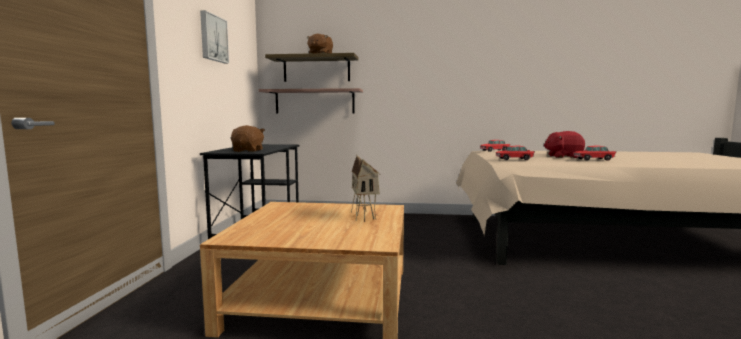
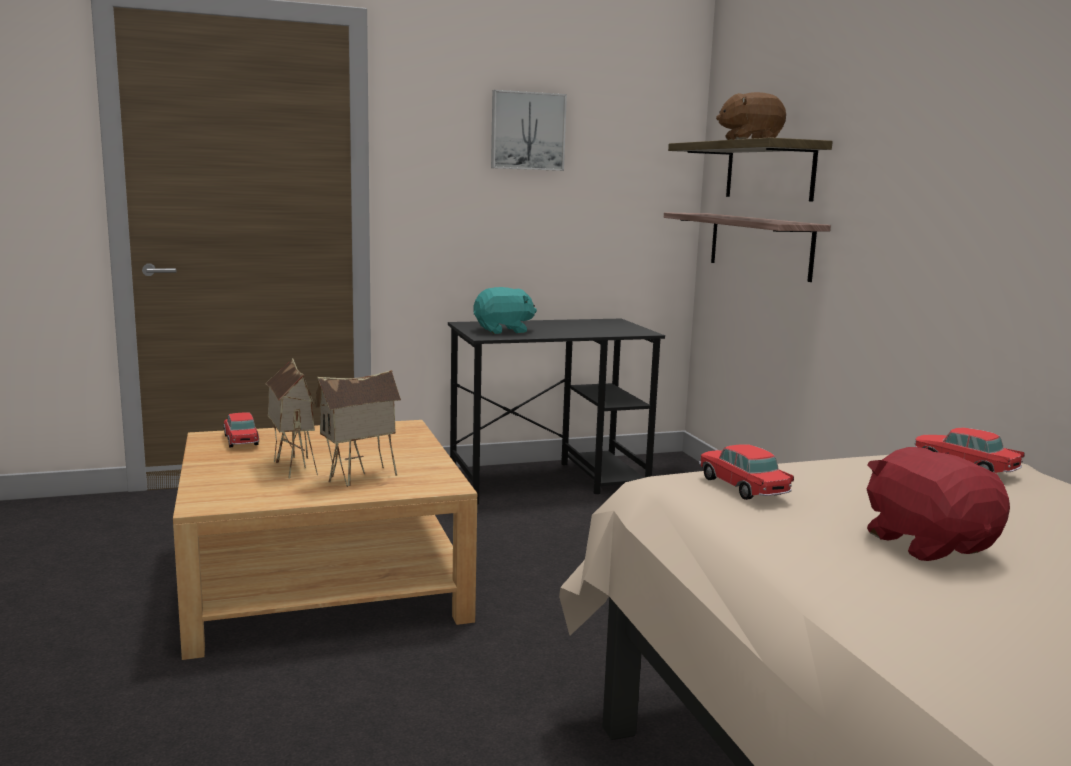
camera: 65 degrees right, 5 degrees up
brown plush toy [231,125,265,152] -> turquoise plush toy [474,287,537,334]
toy car [574,146,616,161] -> toy car moved to [224,413,259,448]
none -> toy house [265,358,318,478]

